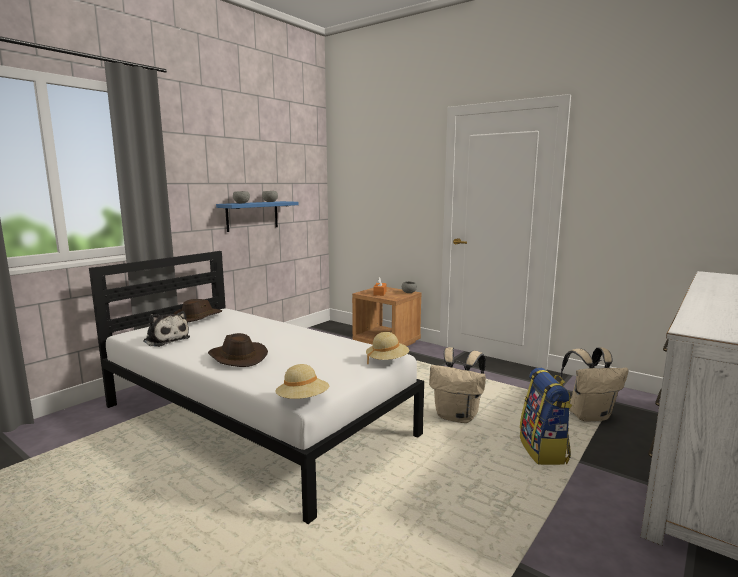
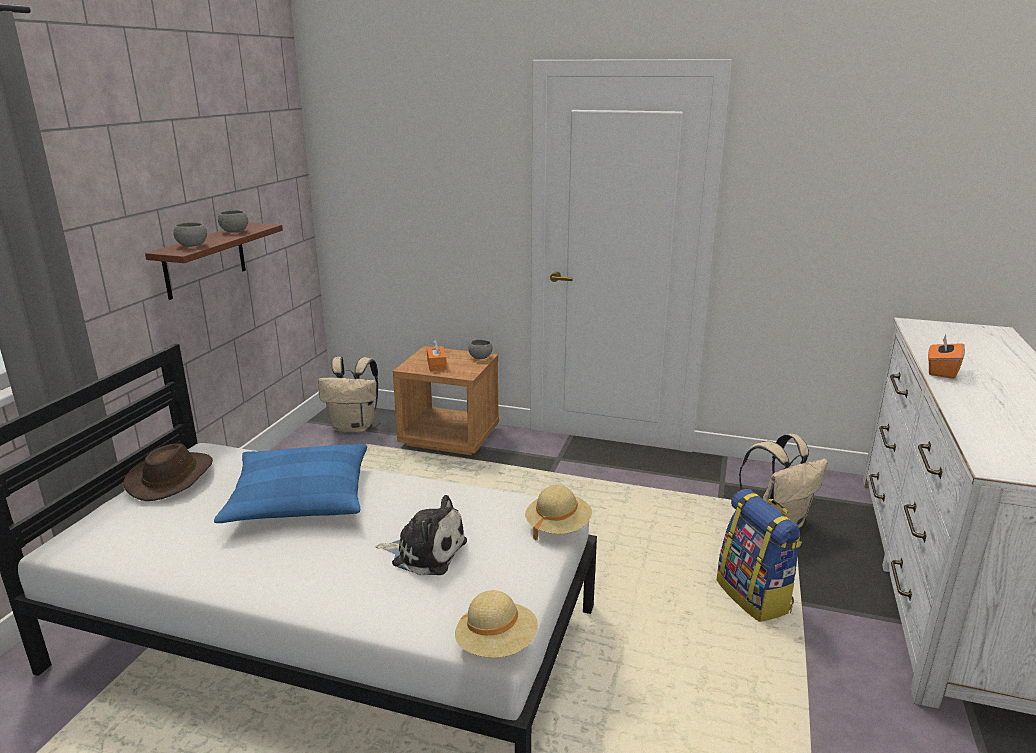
camera: 20 degrees left, 10 degrees up
plush toy [143,311,190,347] -> plush toy moved to [375,495,467,575]
brown hat [208,333,268,367] -> none
blue shelf [216,201,299,232] -> brown shelf [145,223,283,300]
beige backpack [429,347,486,423] -> beige backpack moved to [318,357,378,433]
none -> blue pillow [214,444,367,523]
none -> orange tissue box [928,334,965,379]

